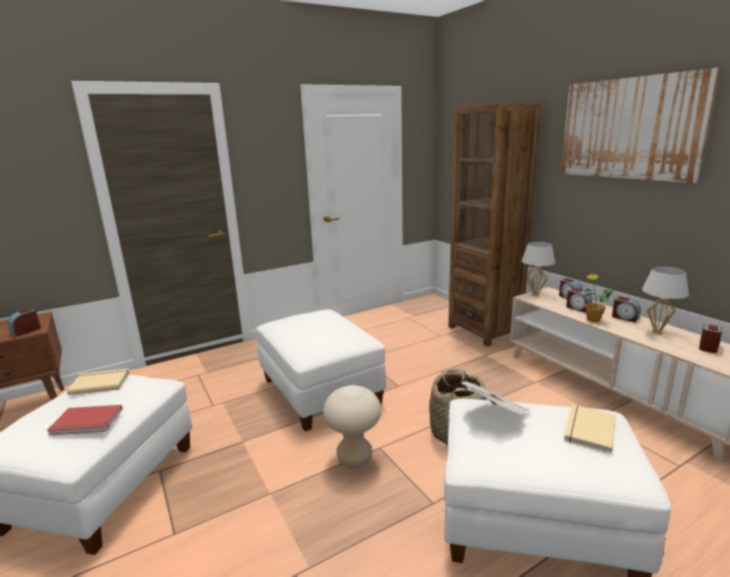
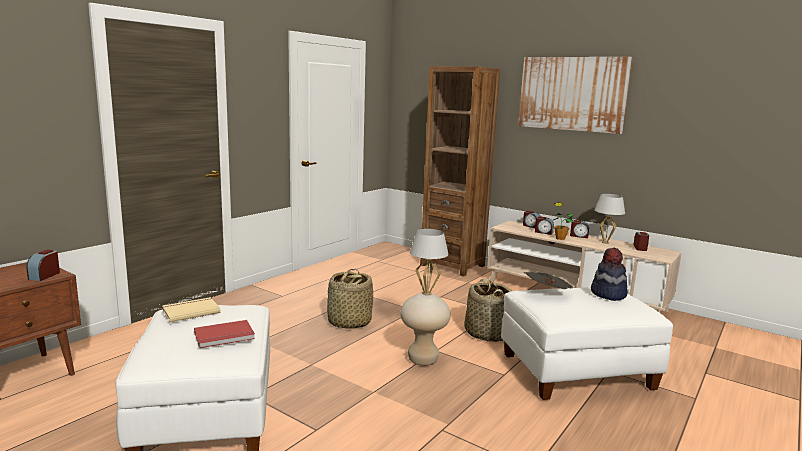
camera: 25 degrees left, 5 degrees down
white ottoman [256,309,386,431] -> basket [327,269,373,329]
white table lamp [522,242,555,296] -> white table lamp moved to [410,229,448,296]
beige book [564,404,616,453] -> hat [591,248,627,301]

